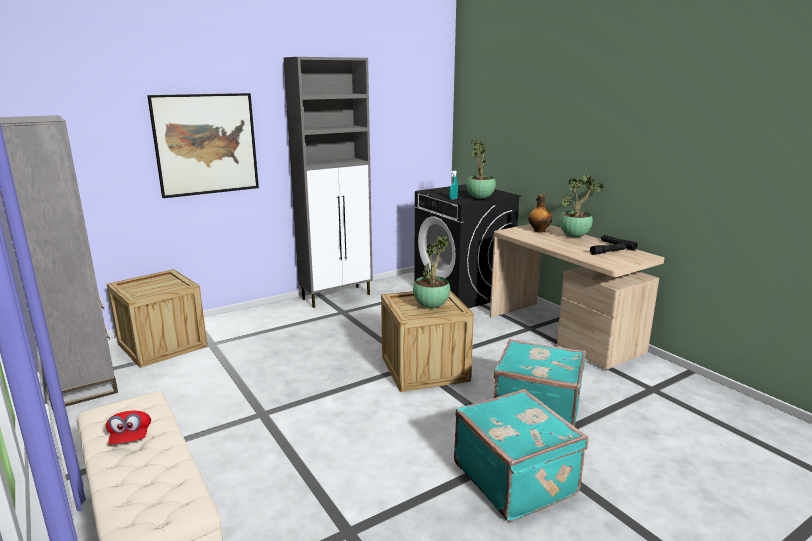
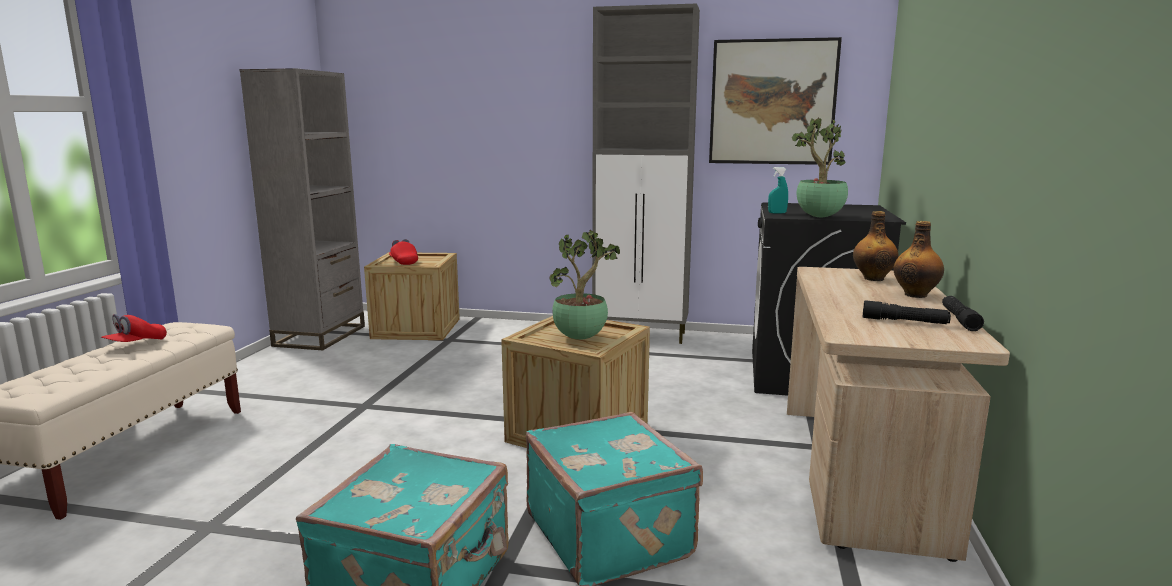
camera: 45 degrees right, 5 degrees down
picture [147,93,259,198] -> picture moved to [709,37,842,165]
potted plant [559,174,603,237] -> bottle [893,221,944,298]
none -> red cap [389,239,418,265]

